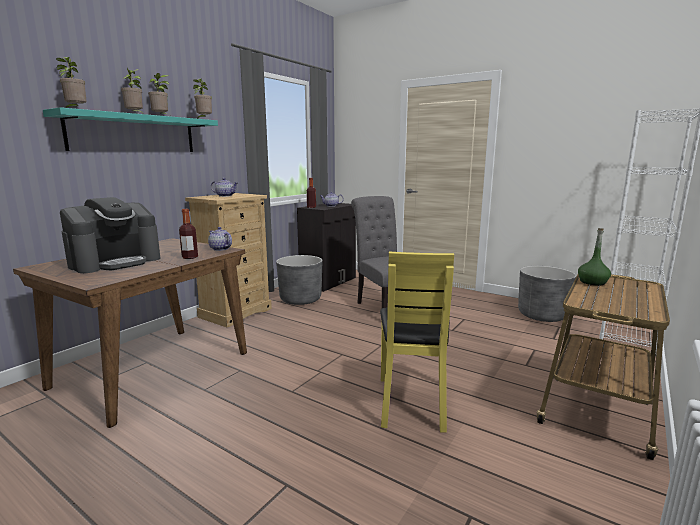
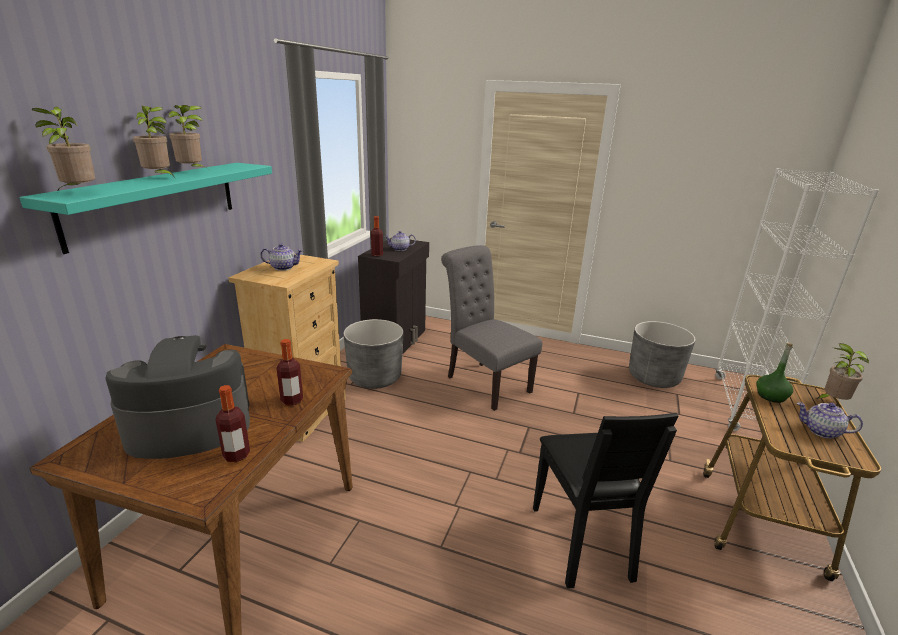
camera: 15 degrees left, 10 degrees up
coffee machine [60,197,160,273] -> coffee machine turned 135 degrees counterclockwise [106,335,250,459]
potted plant [193,78,212,119] -> potted plant moved to [816,343,869,400]
teapot [208,227,232,251] -> teapot moved to [797,402,863,439]
yellow chair [380,252,454,433] -> black chair [533,413,678,588]
none -> bottle [216,385,250,462]

